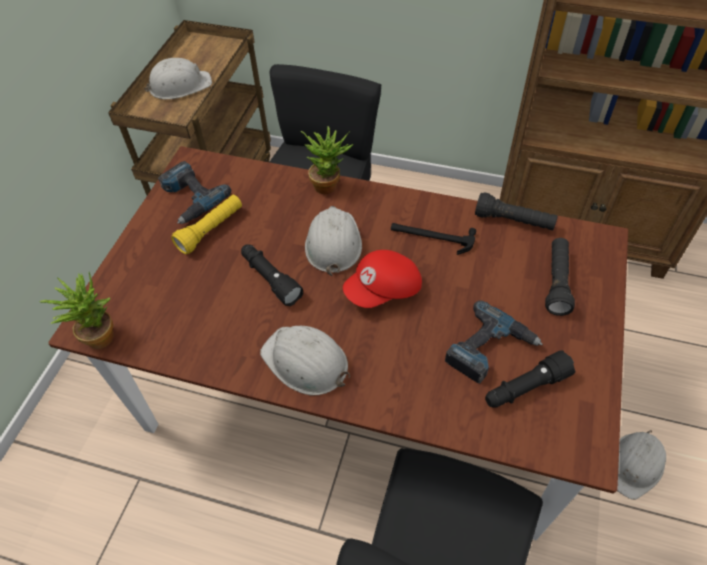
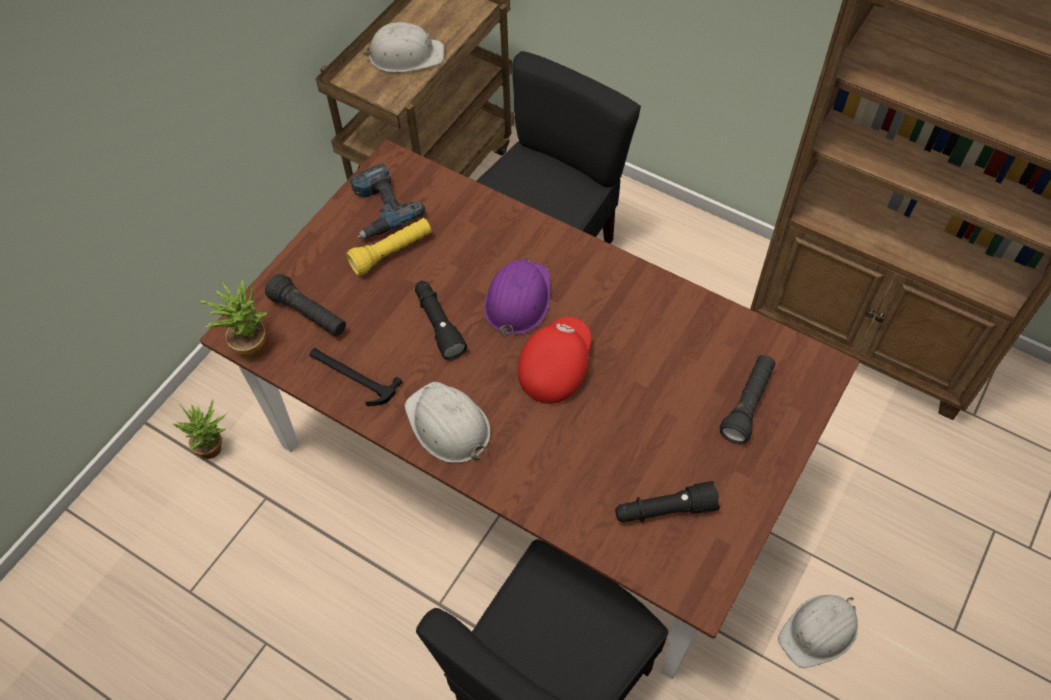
camera: 15 degrees right, 5 degrees up
potted plant [301,126,354,194] -> potted plant moved to [172,399,228,459]
white hard hat [305,206,362,276] -> purple hard hat [484,258,550,337]
red cap [343,250,422,308] -> red cap turned 135 degrees clockwise [518,317,591,404]
hammer [391,223,476,255] -> hammer moved to [309,348,402,406]
power drill [445,300,543,384] -> none
black flashlight [475,192,558,231] -> black flashlight moved to [265,274,346,337]

